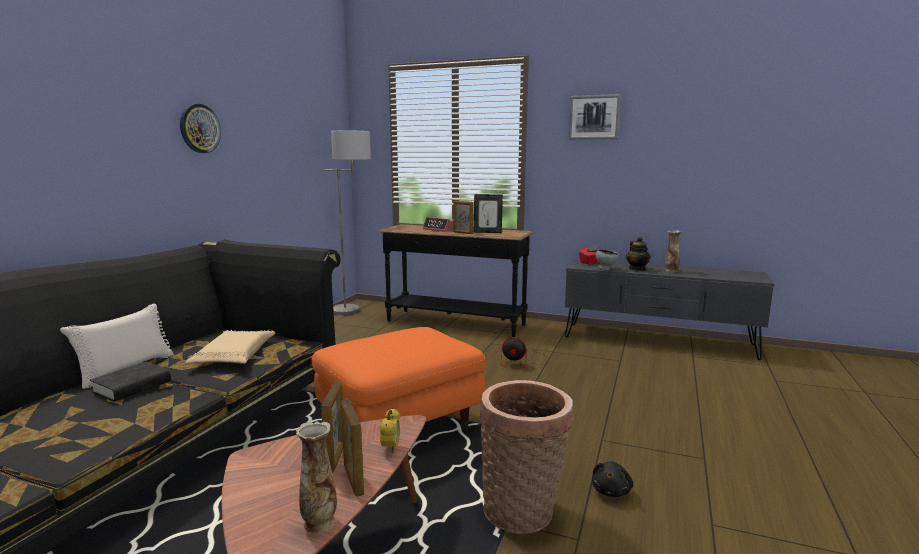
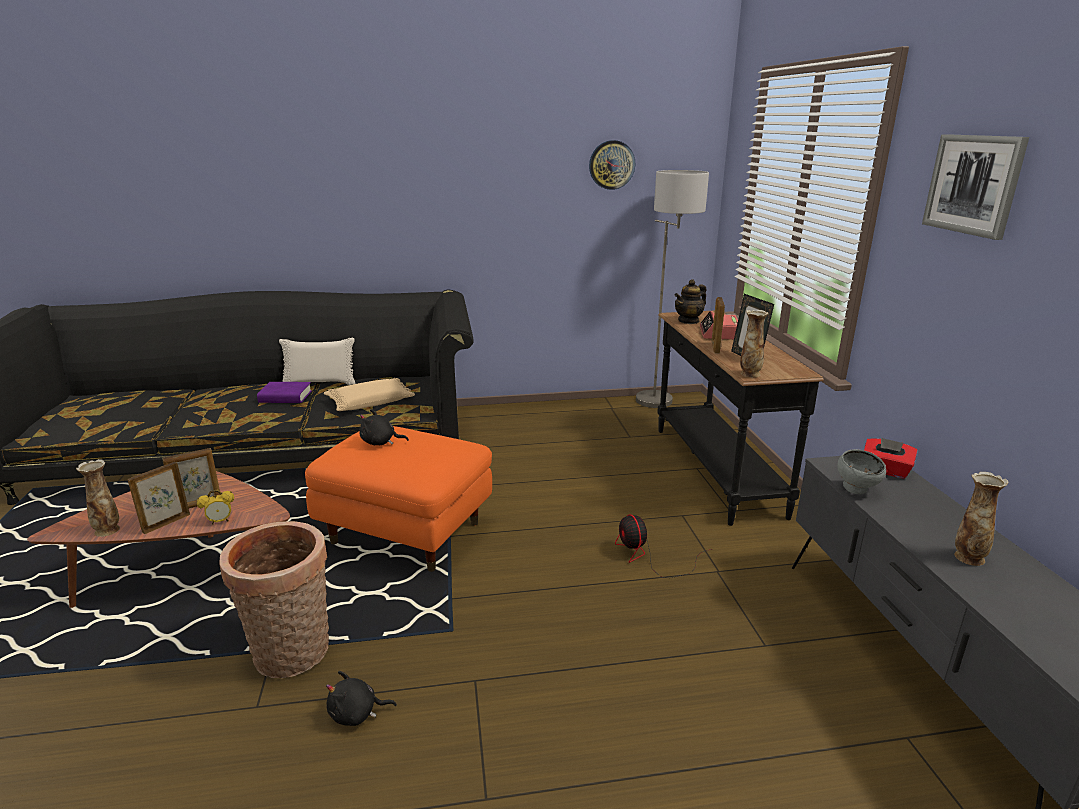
camera: 60 degrees right, 10 degrees up
black book [90,362,171,402] -> purple book [257,382,312,403]
wall clock [180,104,221,153] -> wall clock moved to [589,140,635,190]
teapot [626,237,651,271] -> teapot moved to [674,279,707,324]
none -> black plush toy [359,409,409,445]
none -> vase [740,310,768,377]

